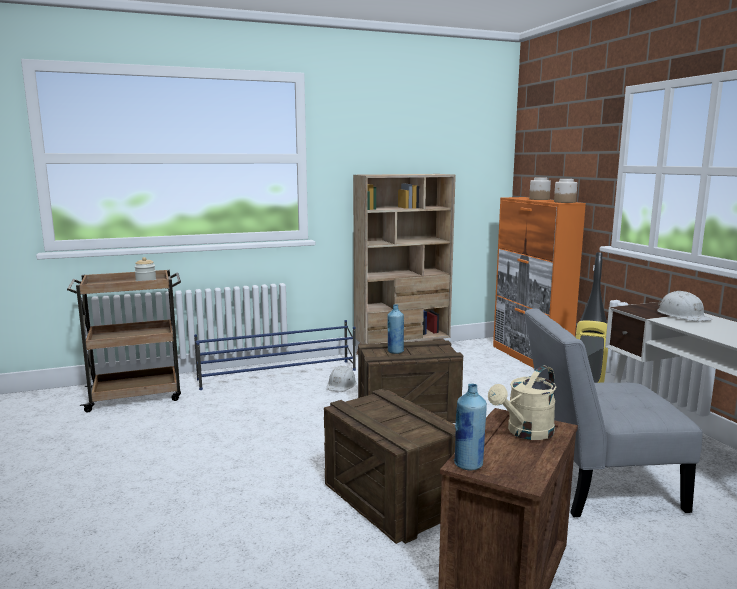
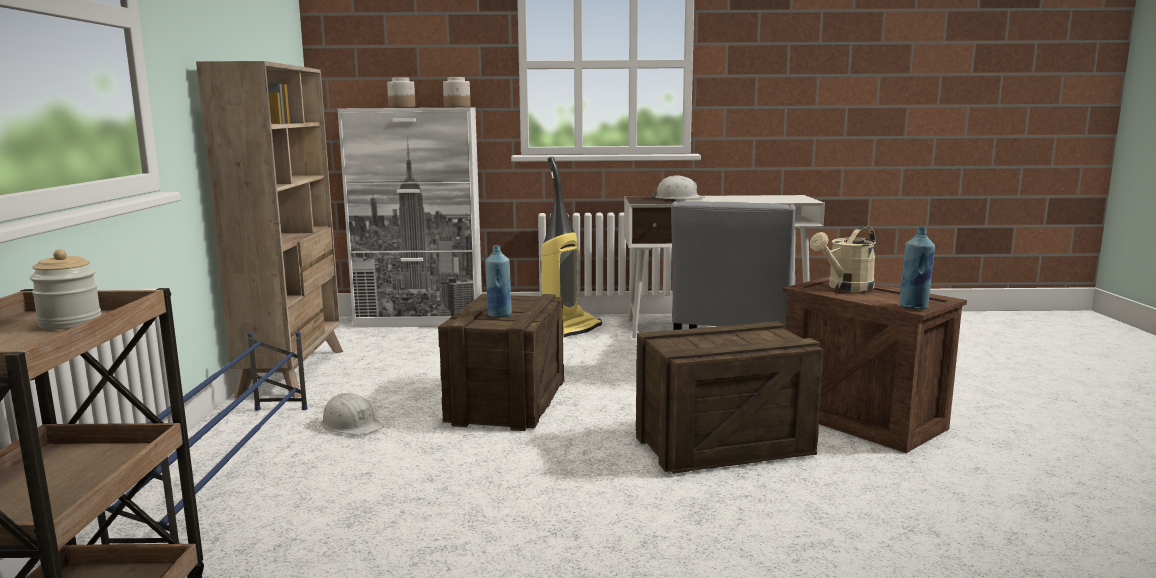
camera: 70 degrees left, 0 degrees up
beige watering can [488,366,556,440] -> beige watering can turned 75 degrees clockwise [810,226,876,291]
orange cabinet [493,197,586,368] -> white cabinet [337,108,482,328]

